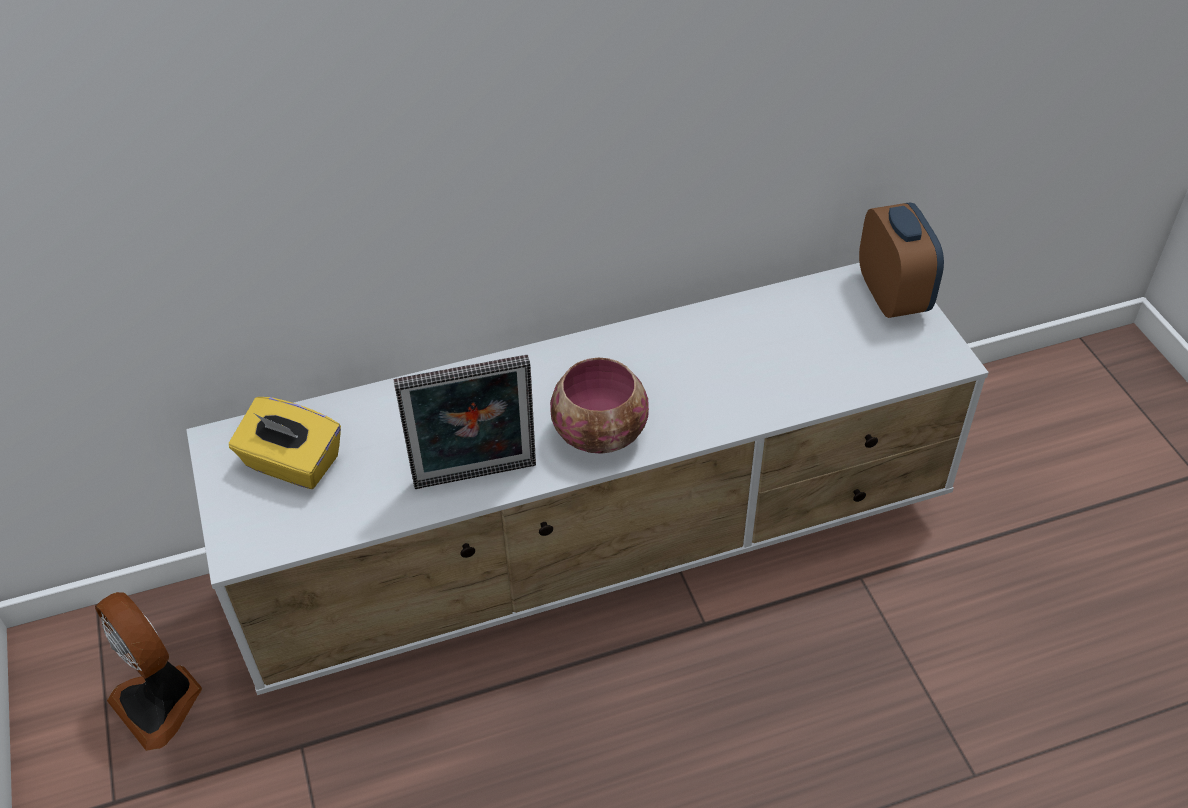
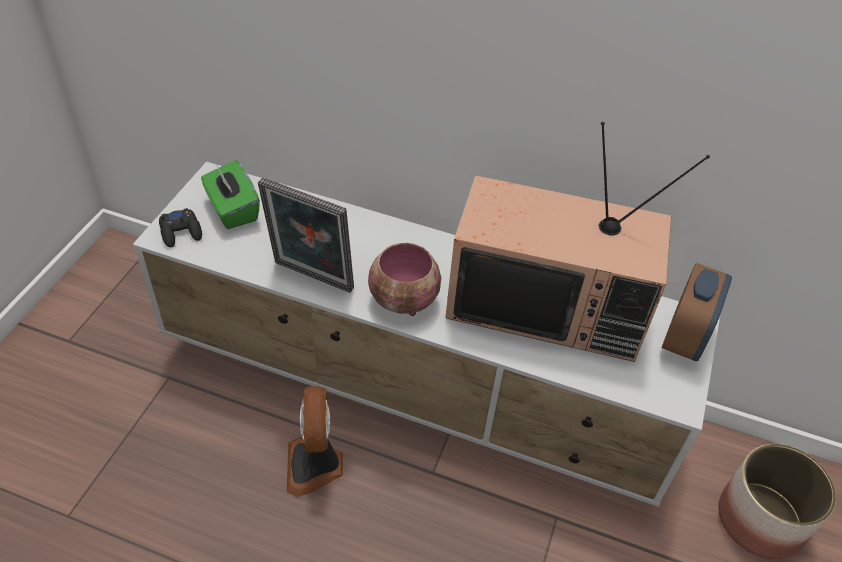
camera: 35 degrees right, 0 degrees up
fan [95,592,202,751] -> fan moved to [287,386,343,497]
yellow tissue box [229,397,341,489] -> green tissue box [201,160,260,229]
none -> black game controller [159,208,202,248]
none -> television [445,122,710,362]
none -> planter [718,444,836,559]

